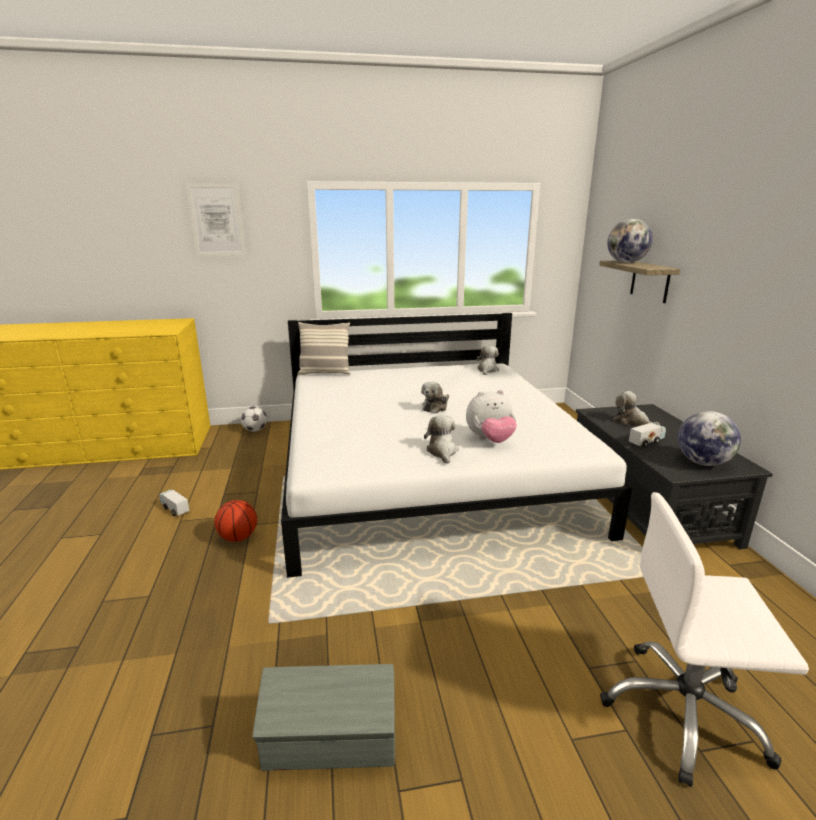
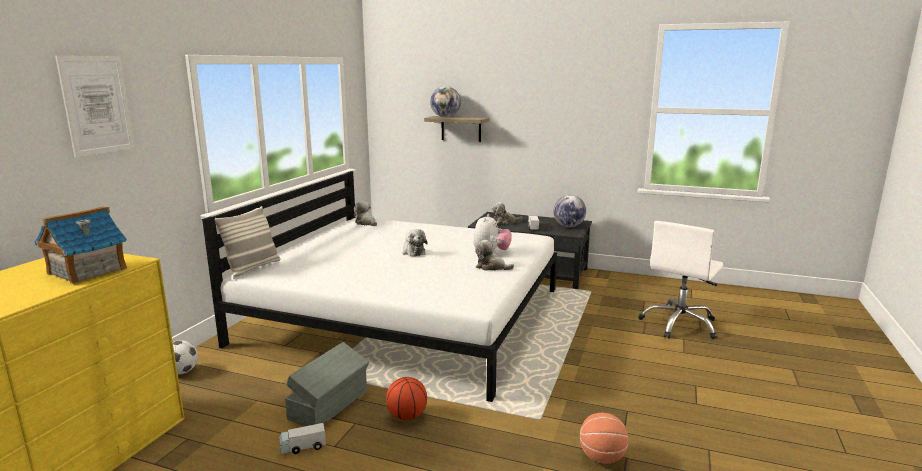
camera: 60 degrees left, 5 degrees down
grey storage box [252,664,395,771] -> grey storage box moved to [285,342,369,426]
none -> toy house [34,206,127,284]
none -> basketball [580,413,628,464]

